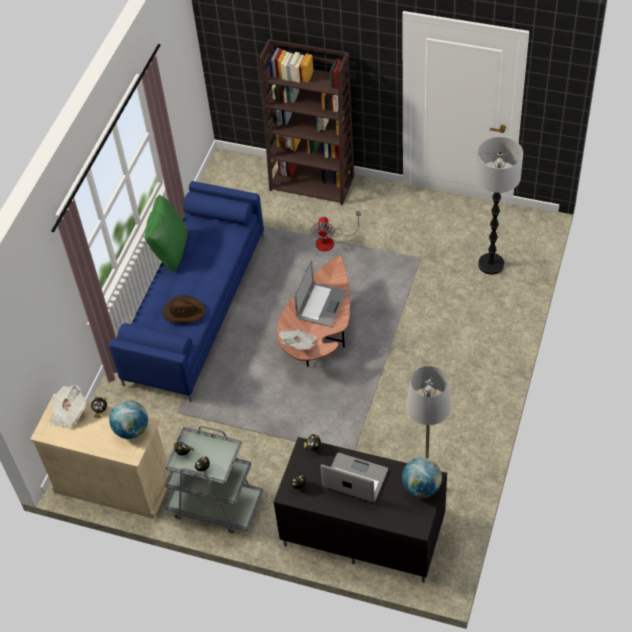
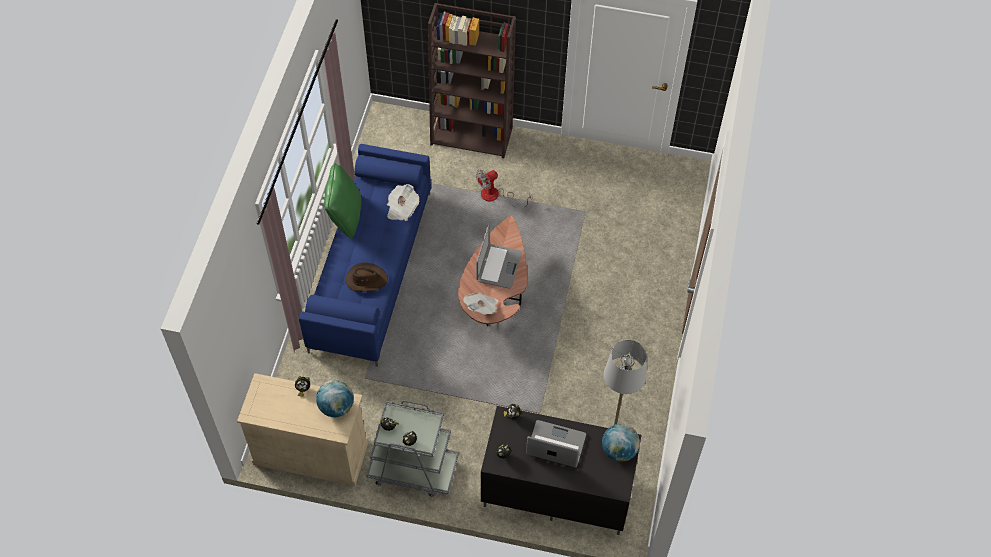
camera: 10 degrees left, 5 degrees up
newspaper [50,385,86,428] -> newspaper moved to [387,184,419,221]
fan [311,211,361,251] -> fan turned 60 degrees clockwise [476,170,532,207]
floor lamp [476,137,523,275] -> none

